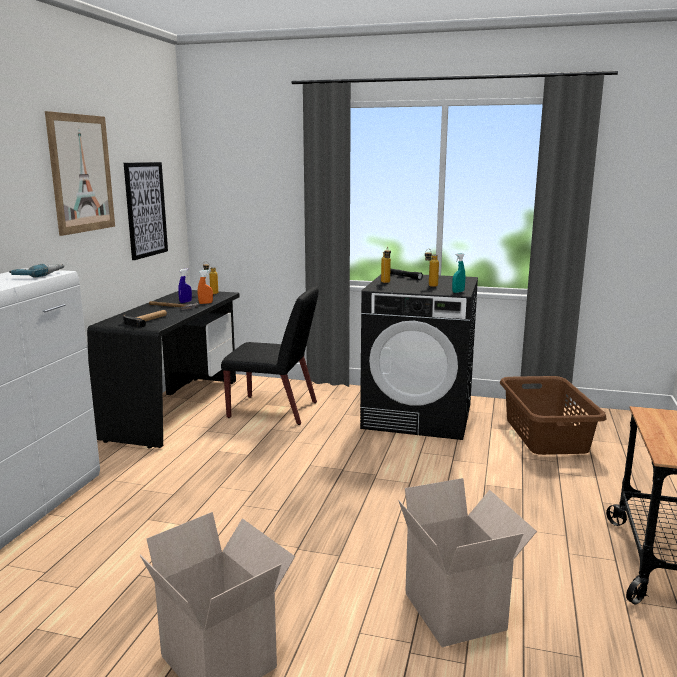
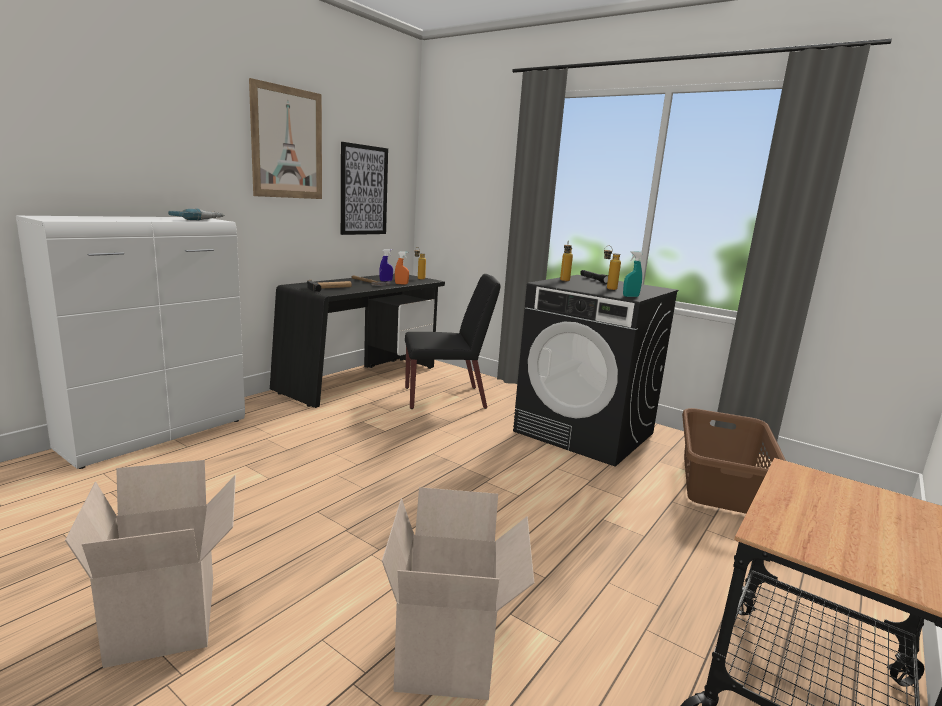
camera: 20 degrees right, 0 degrees up
black chair [221,287,319,425] -> black chair turned 45 degrees counterclockwise [405,274,501,409]

